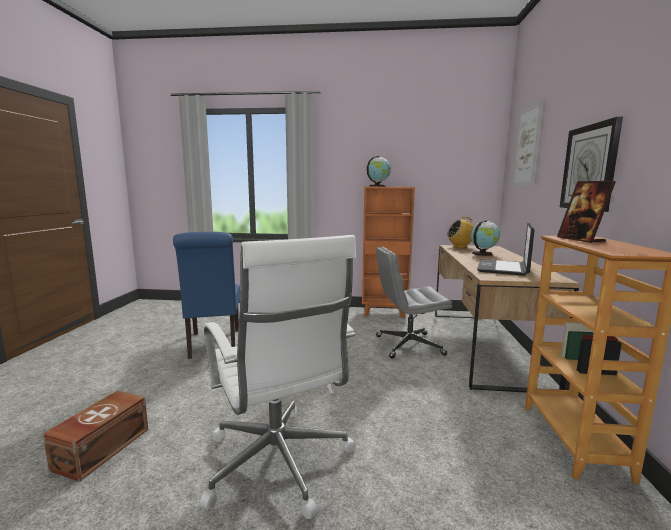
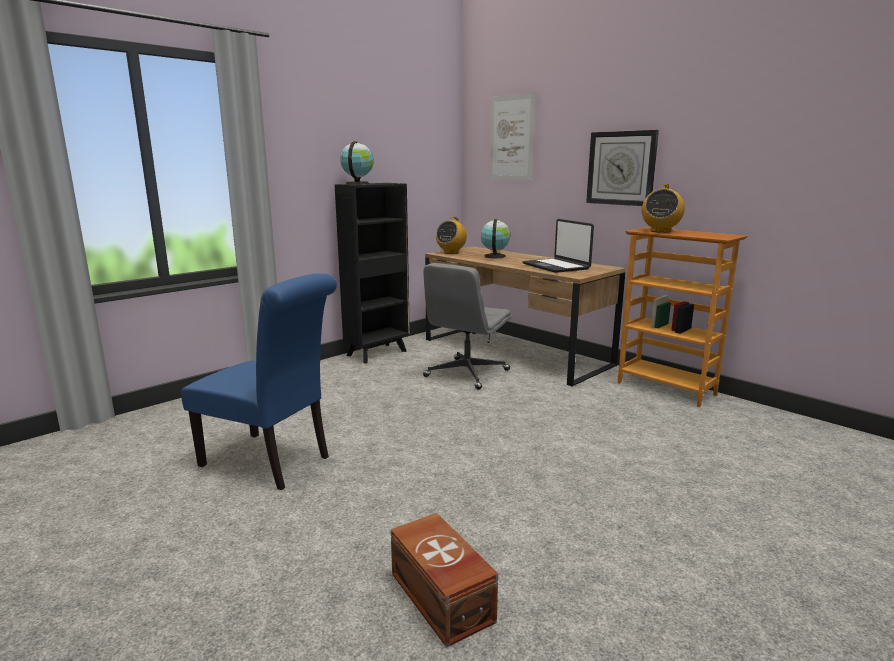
camera: 50 degrees left, 5 degrees up
white office chair [200,235,357,519] -> none
orange bookcase [362,187,415,318] -> black bookcase [335,183,410,363]
picture frame [557,181,616,243] -> radio [642,184,685,233]

